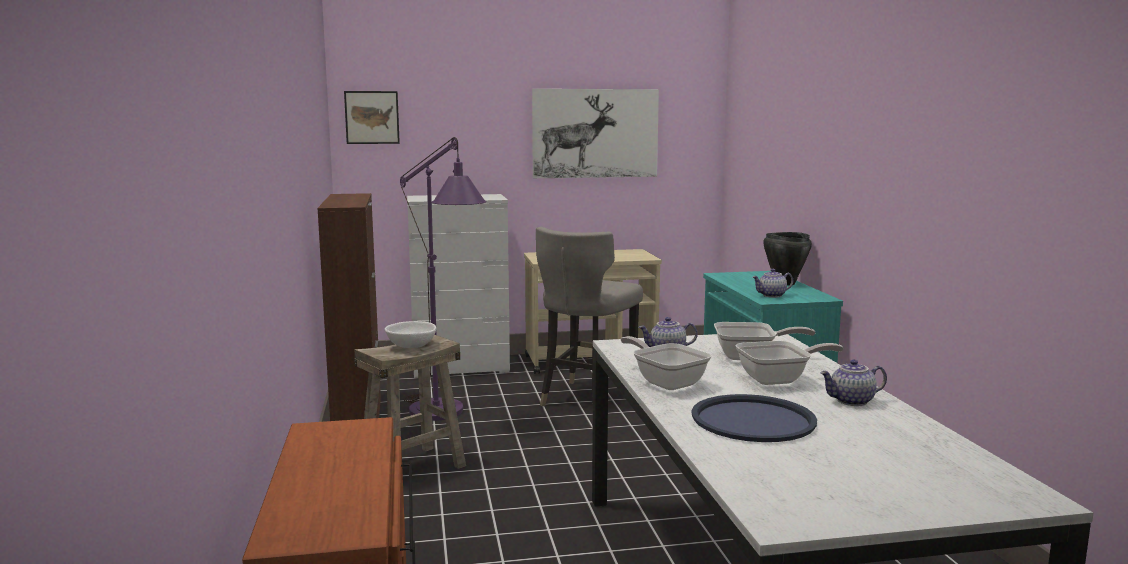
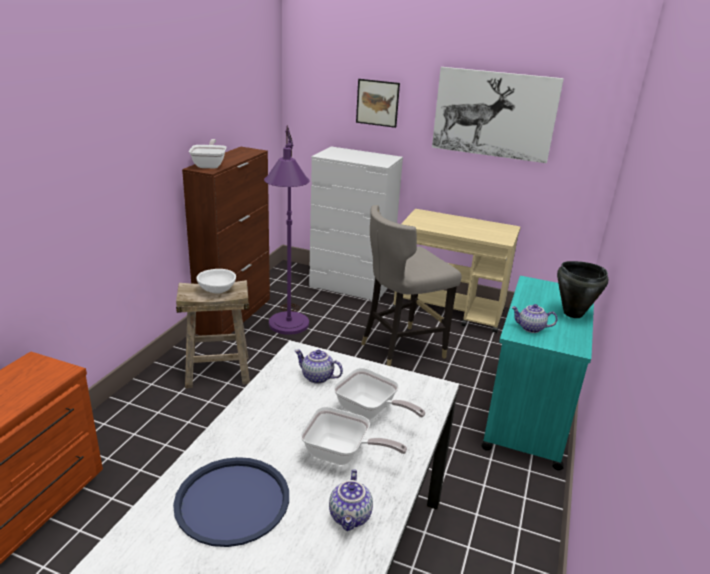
camera: 30 degrees right, 15 degrees up
picture [344,91,400,144] -> picture moved to [356,79,400,128]
frying pan [621,336,711,390] -> frying pan moved to [189,139,227,169]
teapot [820,360,887,406] -> teapot turned 105 degrees counterclockwise [329,469,373,531]

